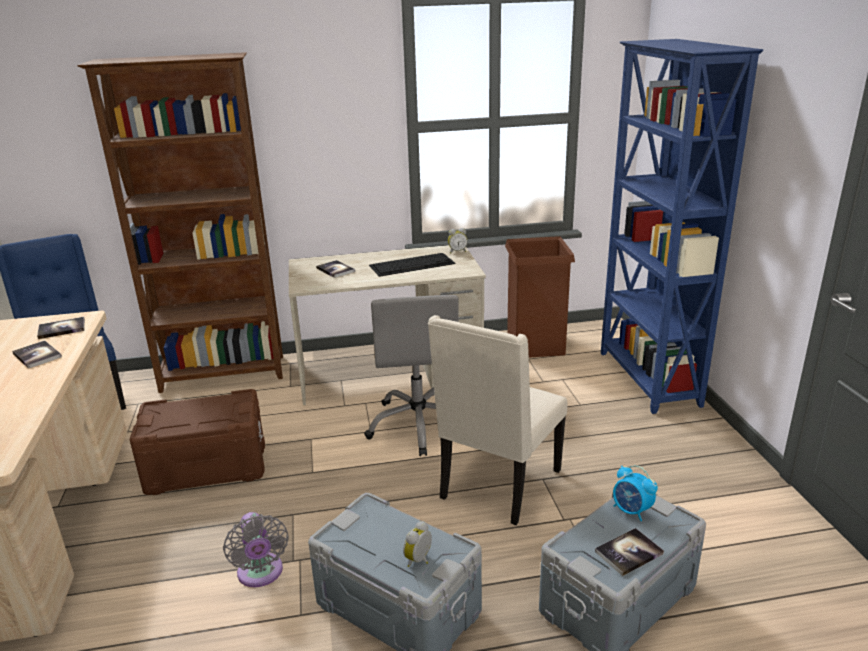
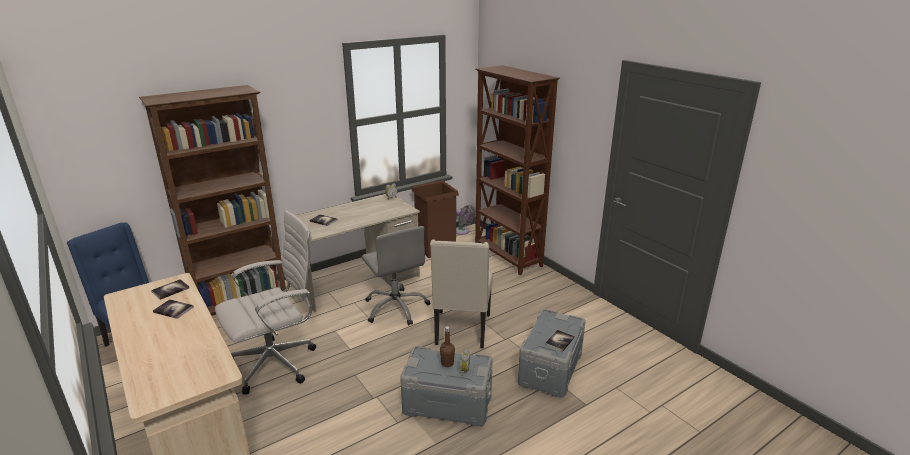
camera: 25 degrees left, 0 degrees up
brown storage box [130,389,265,495] -> white office chair [215,210,316,395]
grey fan [223,512,289,587] -> grey fan moved to [456,205,476,235]
keyboard [369,253,456,277] -> none
blue bookcase [601,39,763,414] -> brown bookcase [475,65,560,275]
alarm clock [613,465,658,521] -> none
none -> brown bottle [440,326,455,367]

